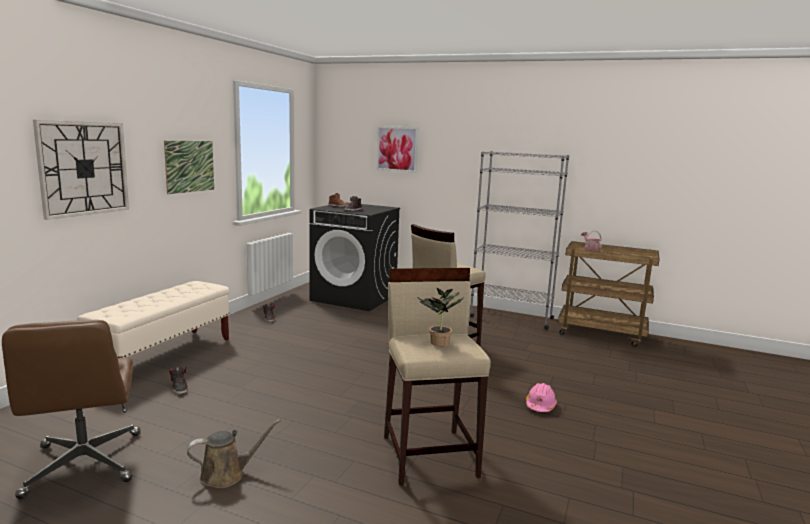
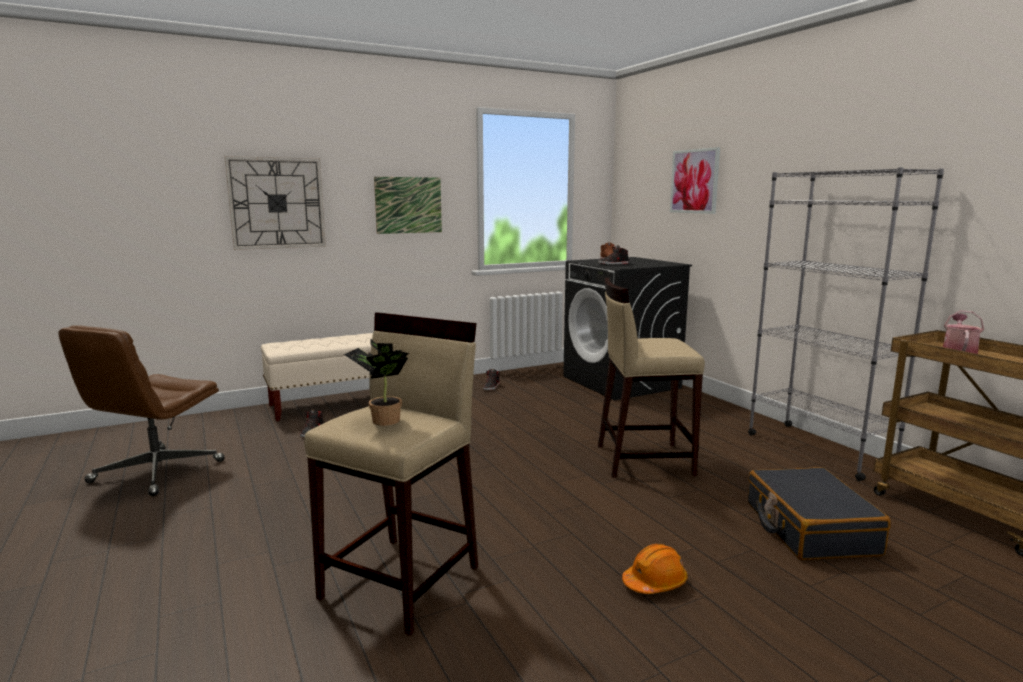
camera: 40 degrees right, 0 degrees up
brown watering can [187,419,281,488] -> none
pink hard hat [526,383,557,412] -> orange hard hat [622,544,688,594]
none -> black suitcase [748,467,891,560]

